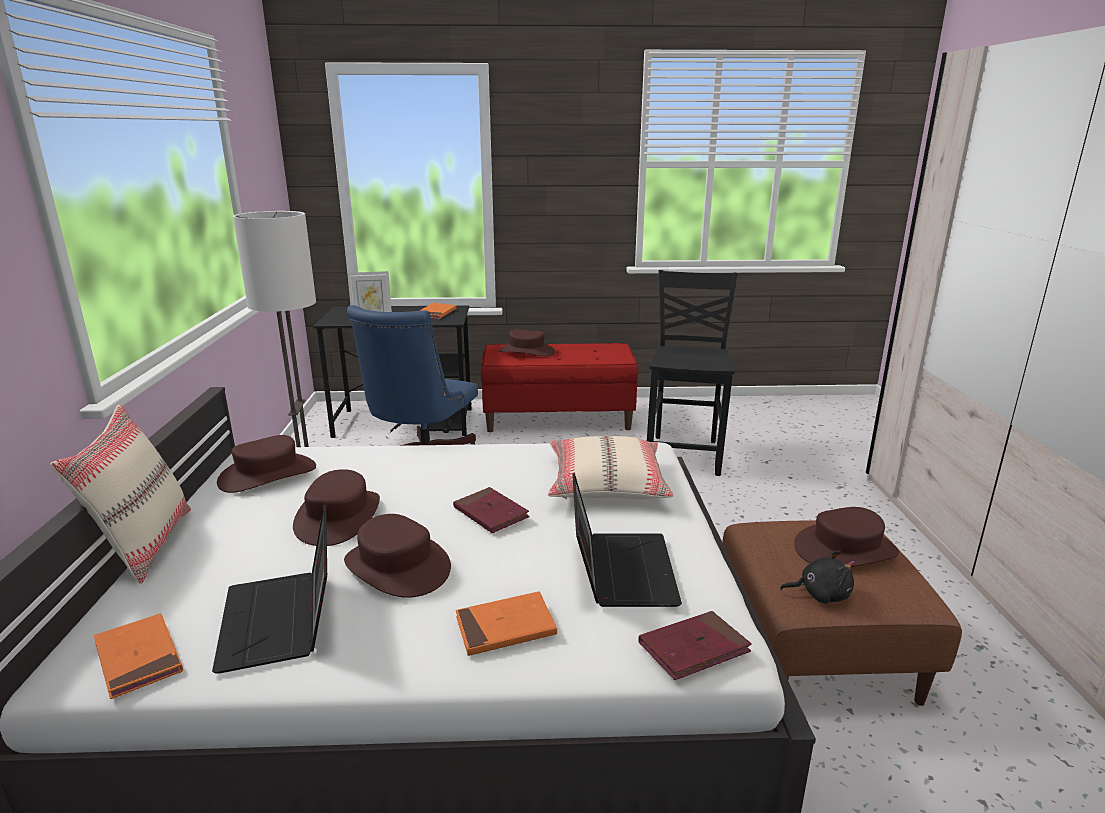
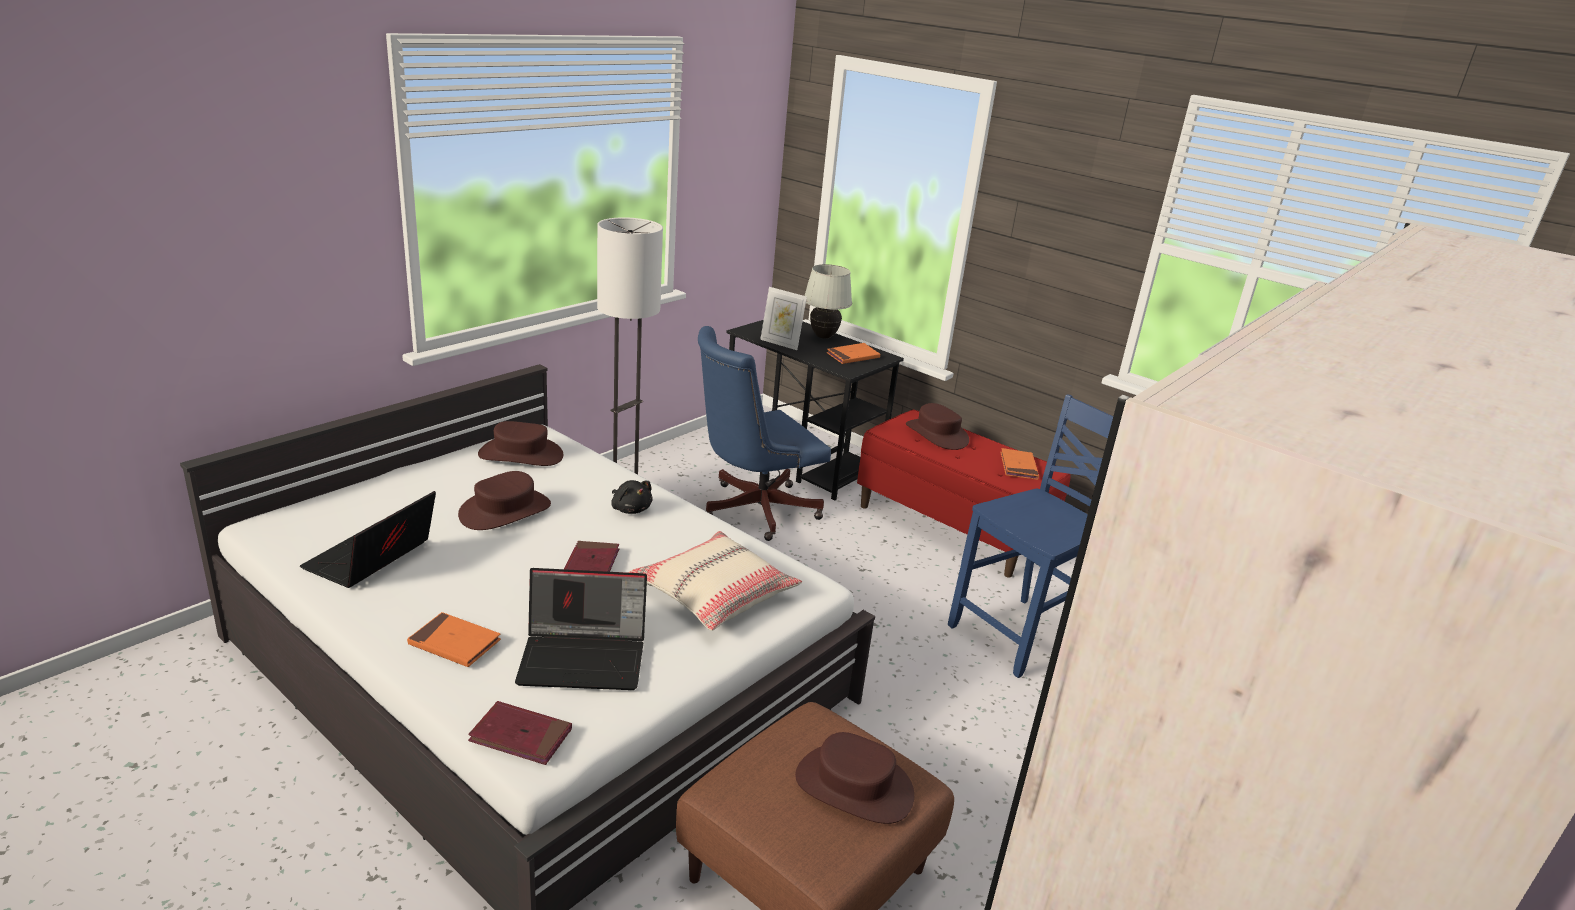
camera: 40 degrees right, 5 degrees up
beige pillow [50,404,191,584] -> none
orange book [94,614,183,699] -> orange book moved to [1000,448,1039,480]
brown hat [344,514,451,598] -> none
laptop [572,472,682,607] -> laptop turned 45 degrees clockwise [515,568,647,690]
black chair [647,270,738,476] -> blue chair [948,394,1113,678]
black plush toy [780,550,855,603] -> black plush toy moved to [611,480,653,514]
none -> white table lamp [805,264,852,338]

